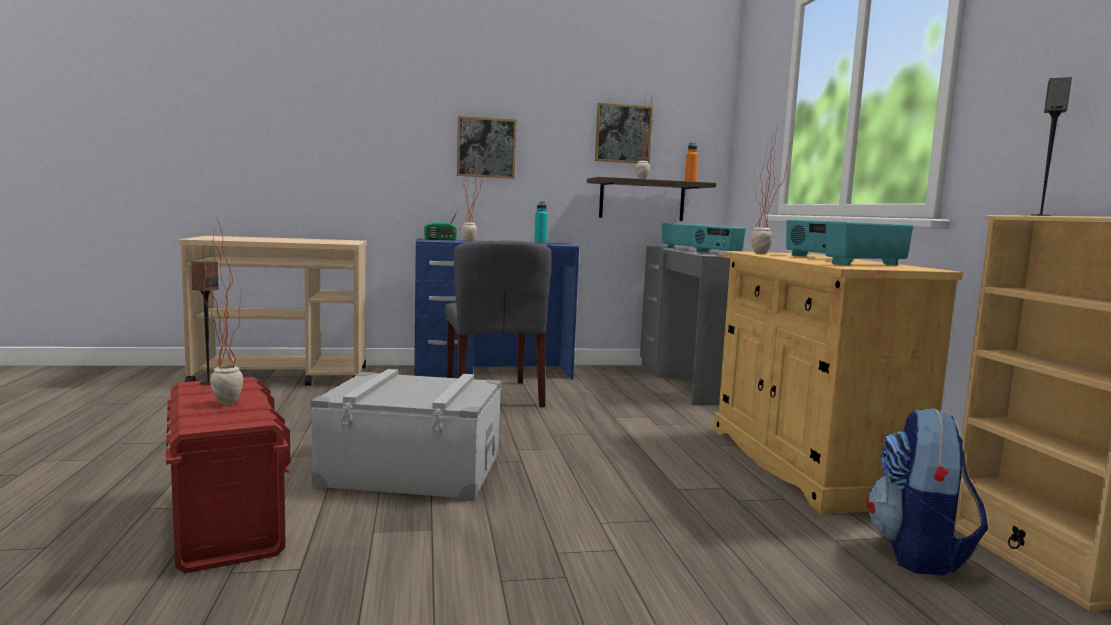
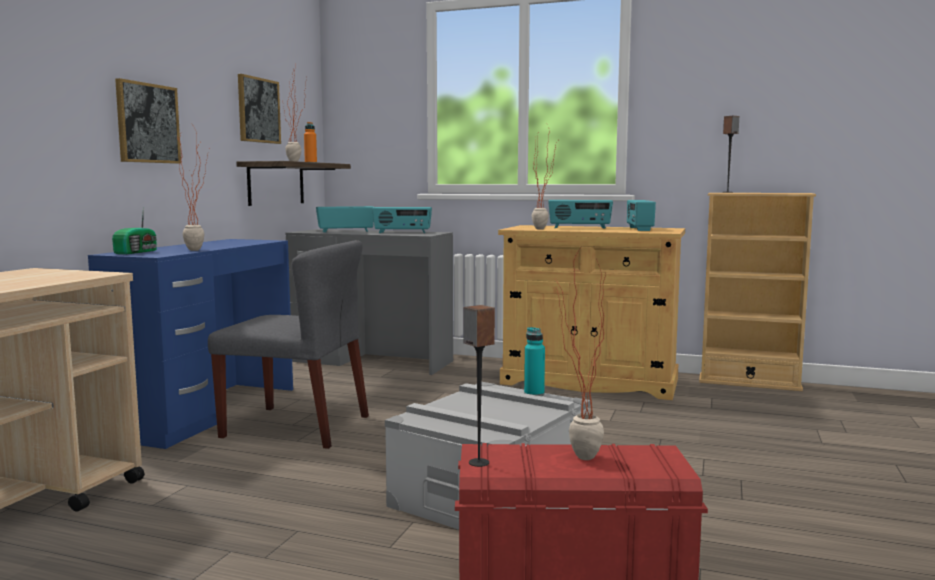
camera: 60 degrees left, 0 degrees up
turquoise bottle [534,201,548,244] -> turquoise bottle moved to [524,327,545,396]
backpack [867,408,988,576] -> none

